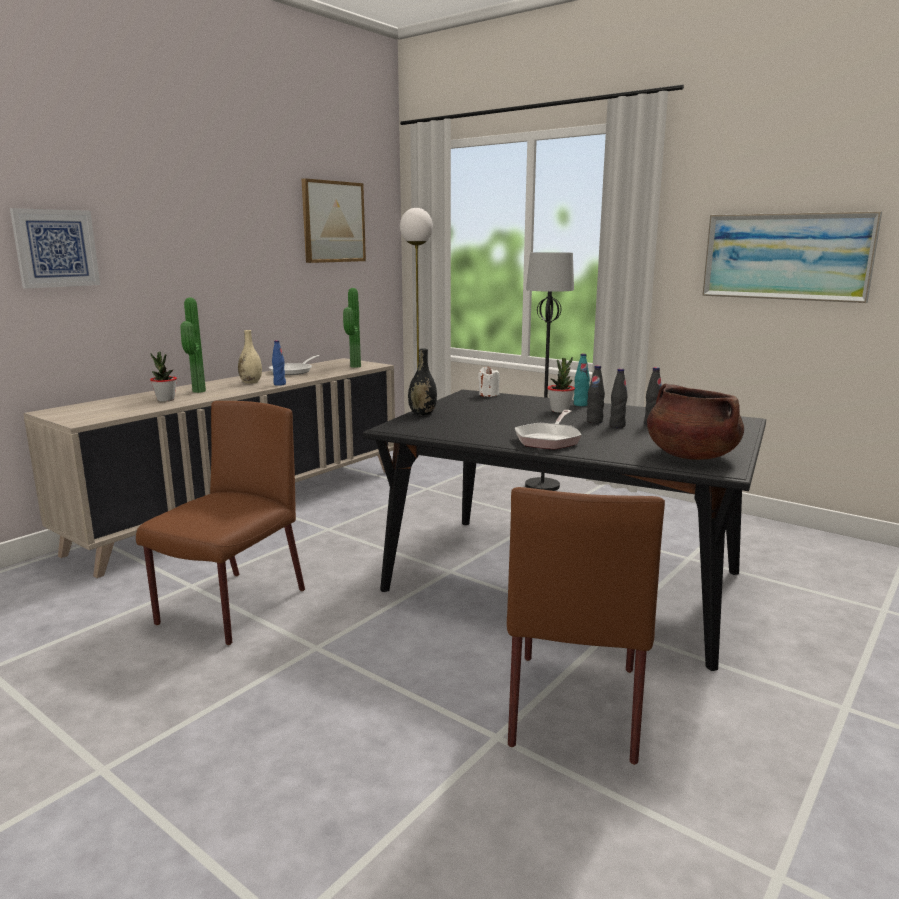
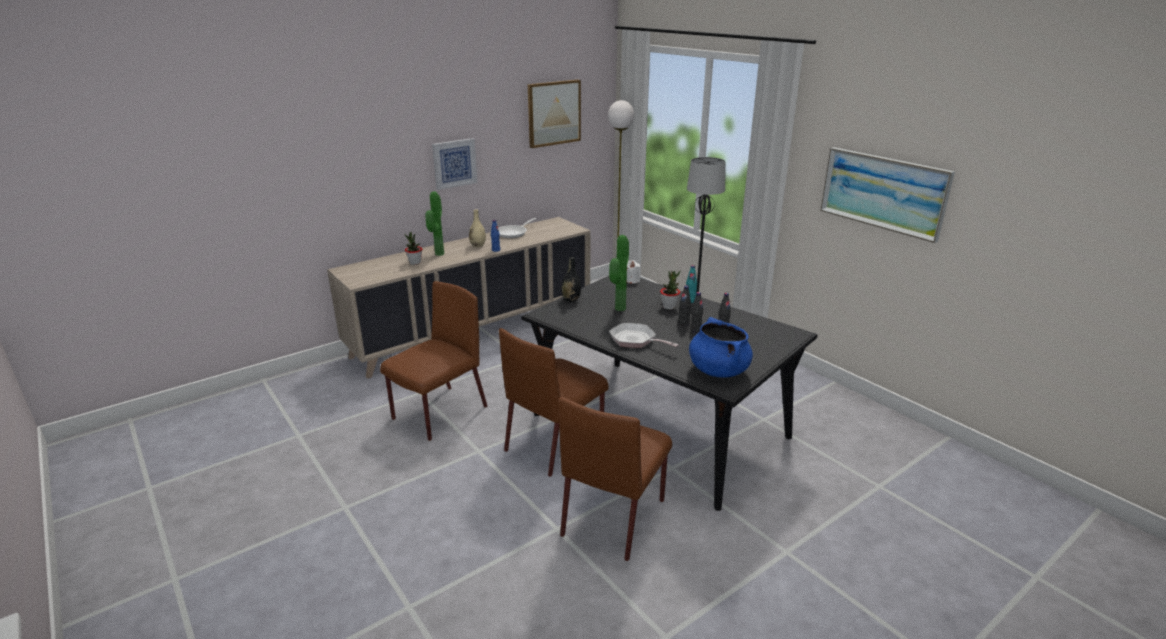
camera: 15 degrees right, 10 degrees up
picture [10,208,100,289] -> picture moved to [432,138,478,190]
potted plant [343,288,361,368] -> potted plant moved to [609,235,629,311]
frying pan [515,410,581,450] -> frying pan turned 90 degrees clockwise [609,323,679,348]
brown cooking pot [647,383,744,460] -> blue cooking pot [689,317,753,378]
none -> brown chair [499,328,609,477]

